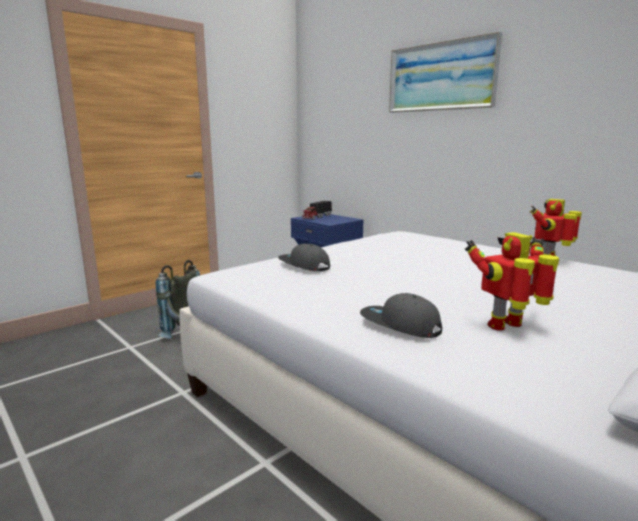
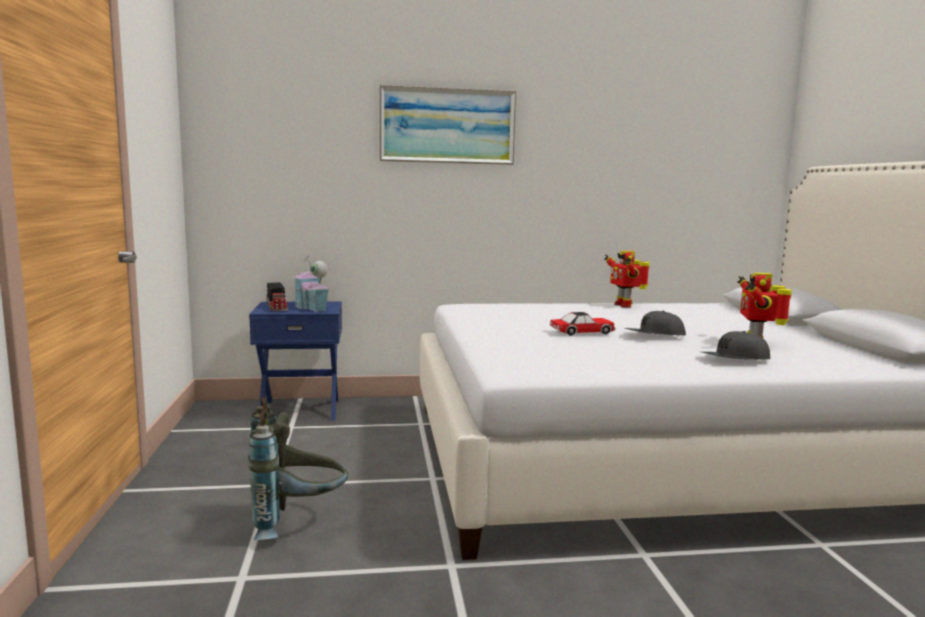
camera: 55 degrees left, 5 degrees down
grey cap [278,244,330,271] -> grey cap moved to [625,311,686,335]
none -> toy house [294,257,330,312]
none -> toy car [550,312,616,336]

